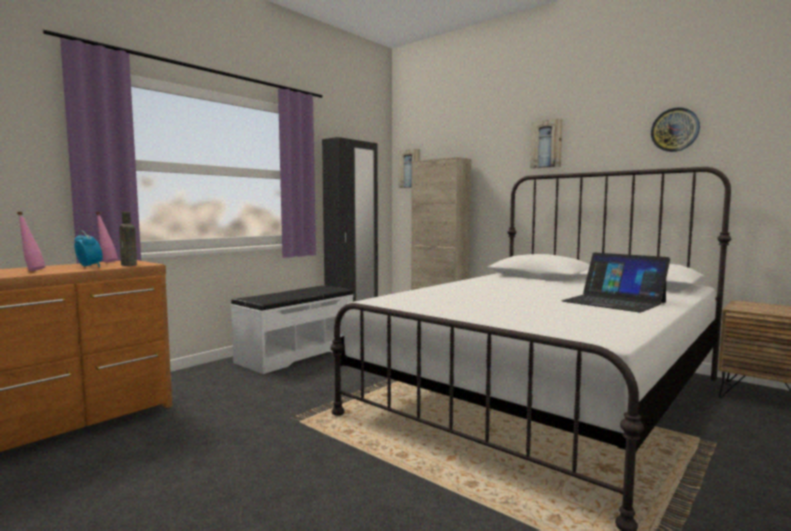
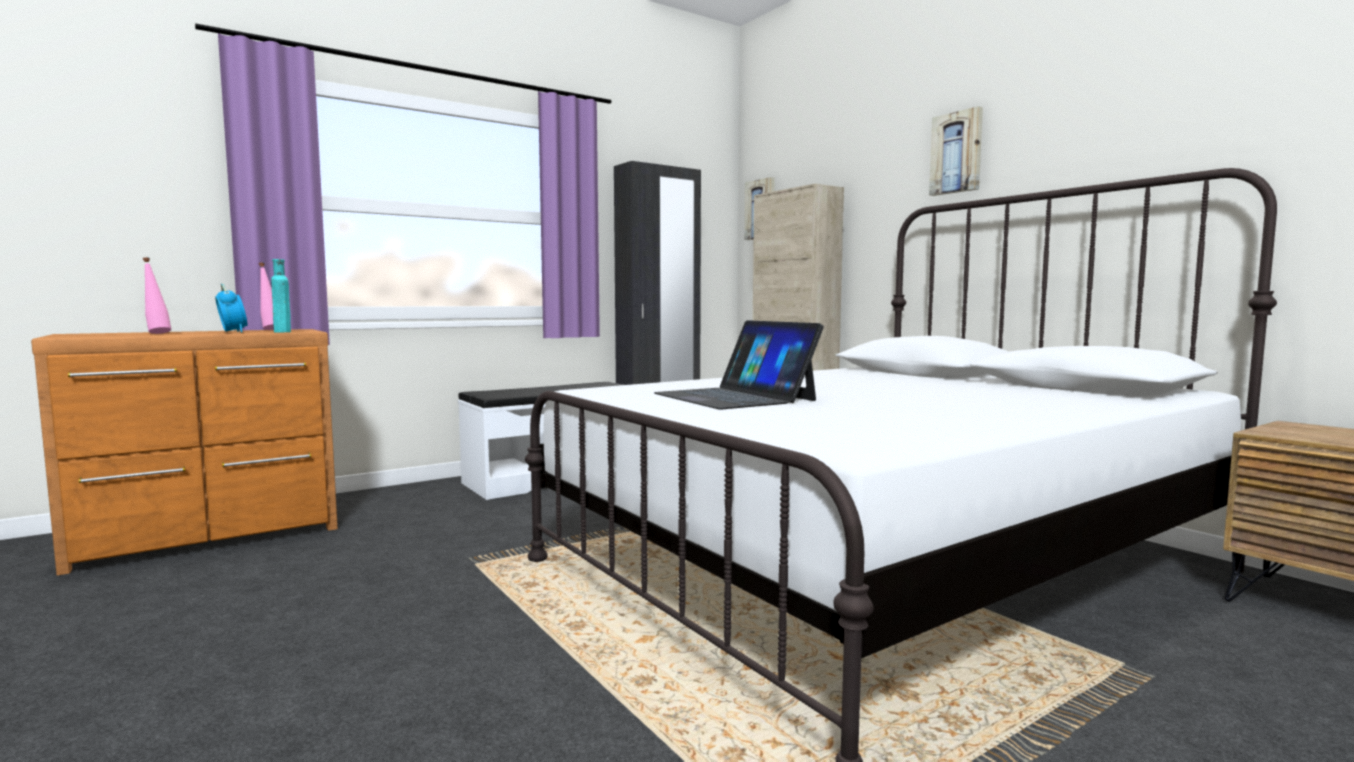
camera: 15 degrees right, 0 degrees up
brown bottle [119,212,137,266] -> turquoise bottle [271,259,291,332]
laptop [561,253,670,313] -> laptop moved to [654,320,824,409]
wall clock [651,107,700,152] -> none

